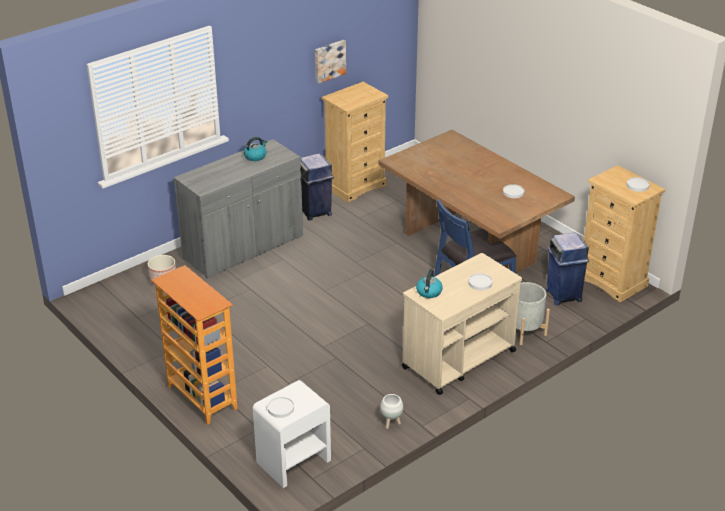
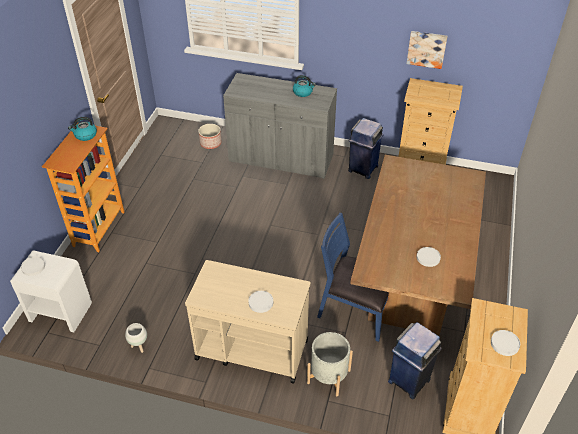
camera: 55 degrees right, 10 degrees up
kettle [416,269,443,298] -> kettle moved to [68,117,97,141]

